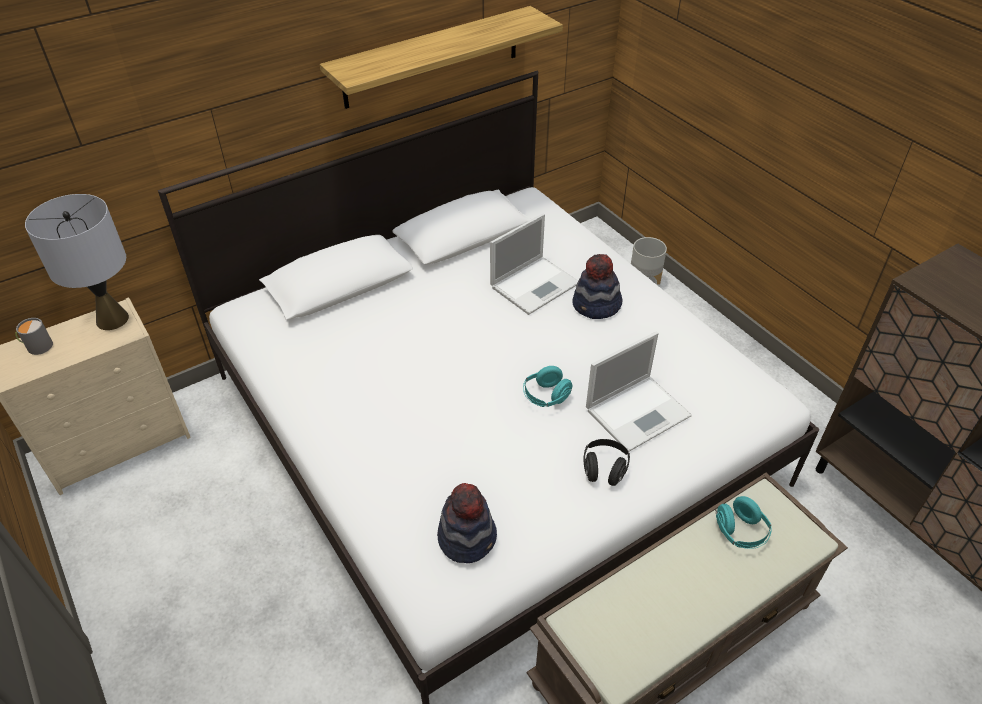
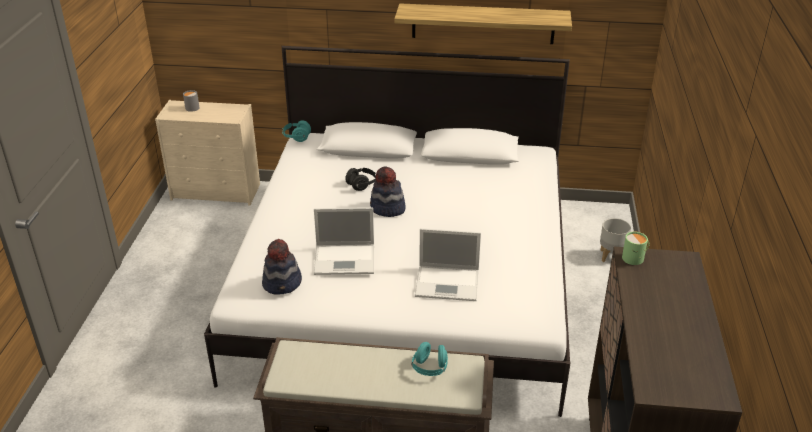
camera: 40 degrees right, 10 degrees down
grey table lamp [25,194,129,330] -> none
laptop [490,214,578,315] -> laptop moved to [314,207,374,275]
turquoise headphones [523,366,572,407] -> turquoise headphones moved to [282,121,311,142]
hat [572,254,623,319] -> hat moved to [370,166,406,217]
black headphones [583,439,630,486] -> black headphones moved to [345,168,376,191]
none -> green mug [622,232,649,265]

